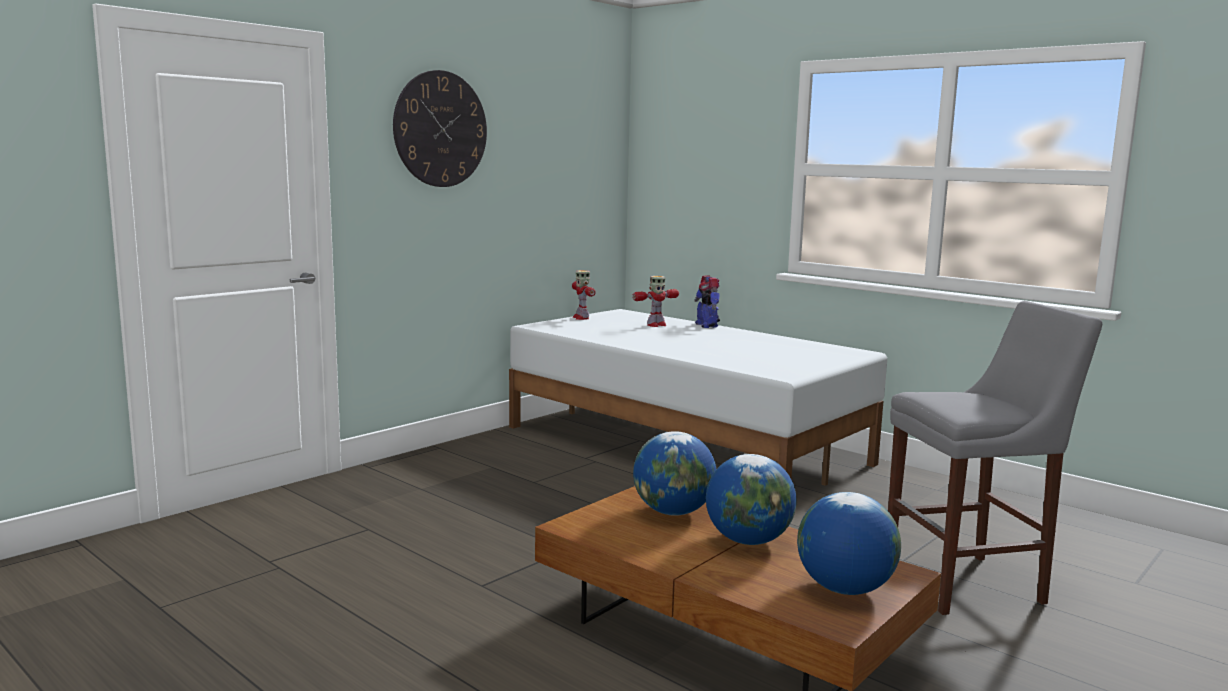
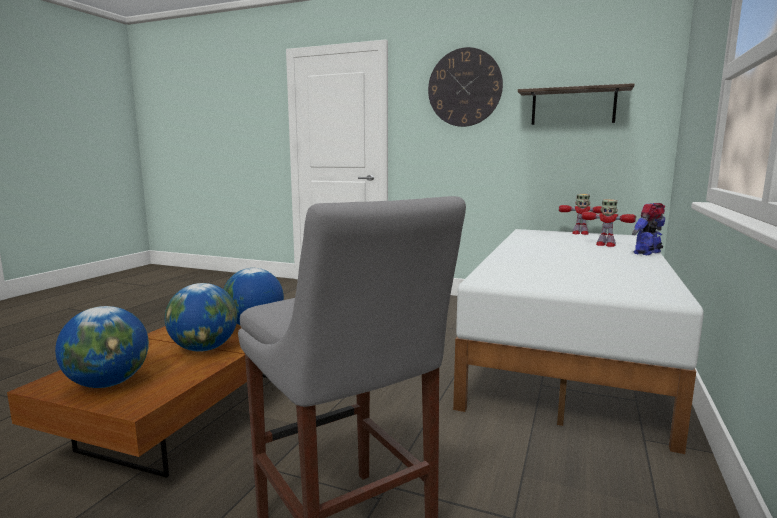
camera: 70 degrees right, 0 degrees up
toy robot [572,270,596,320] -> toy robot turned 120 degrees counterclockwise [559,194,602,235]
none -> shelf [518,83,634,125]

